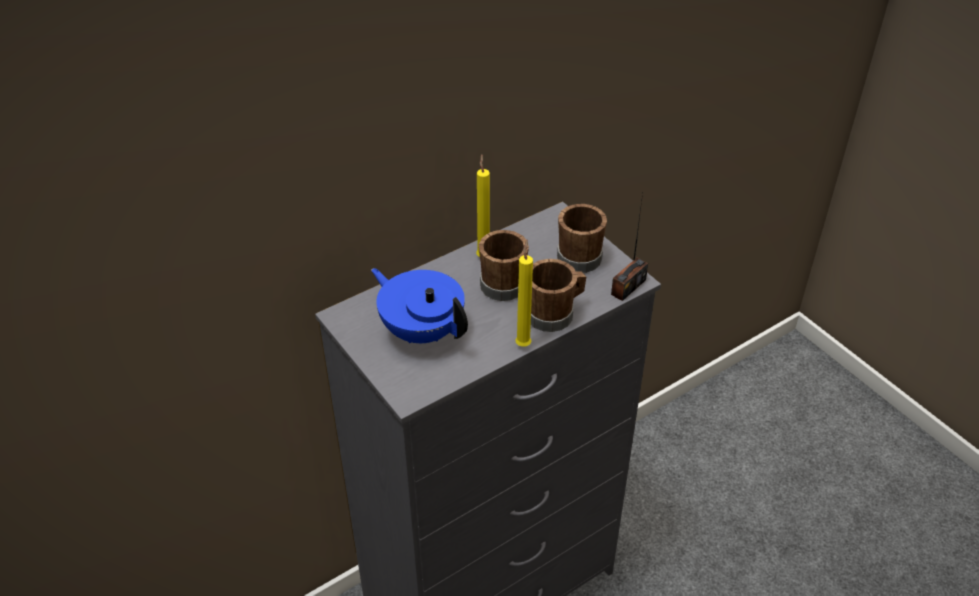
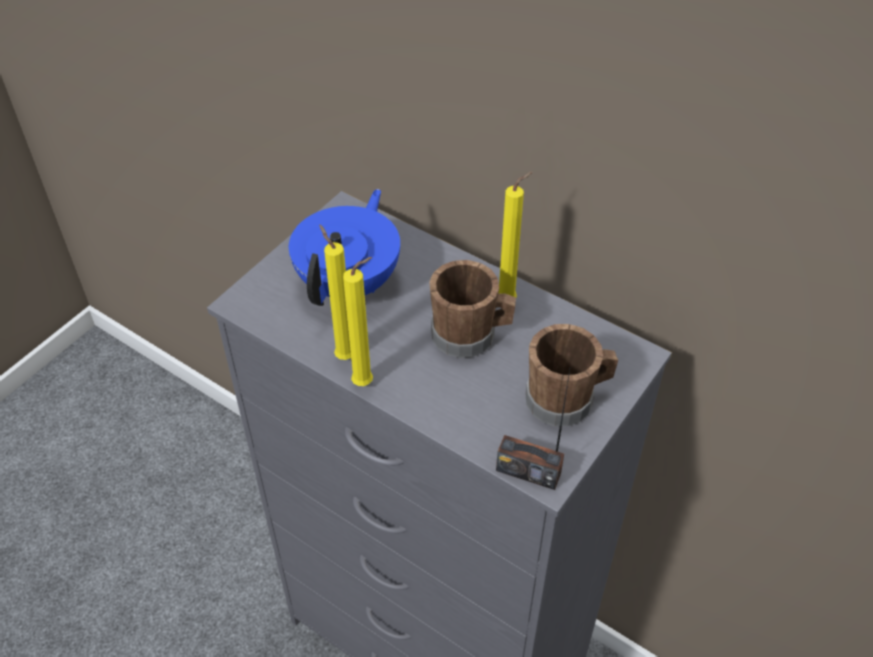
camera: 70 degrees right, 5 degrees up
brown mug [531,259,586,332] -> none
none -> yellow candle [319,224,351,360]

